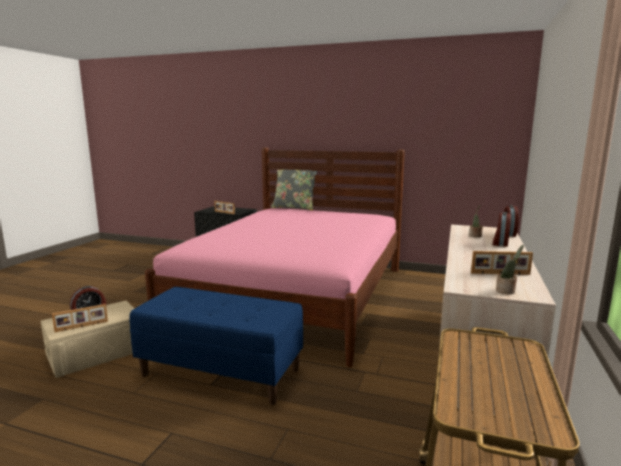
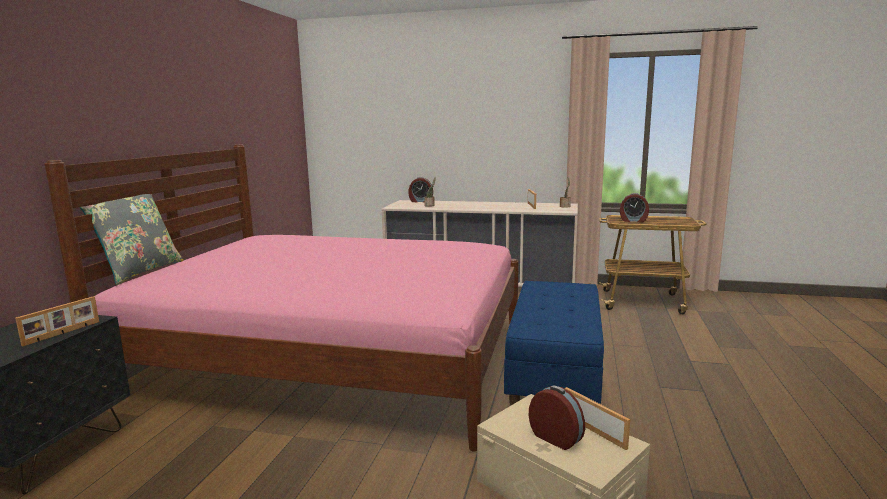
camera: 95 degrees left, 0 degrees up
alarm clock [492,212,511,247] -> alarm clock moved to [620,193,649,222]

